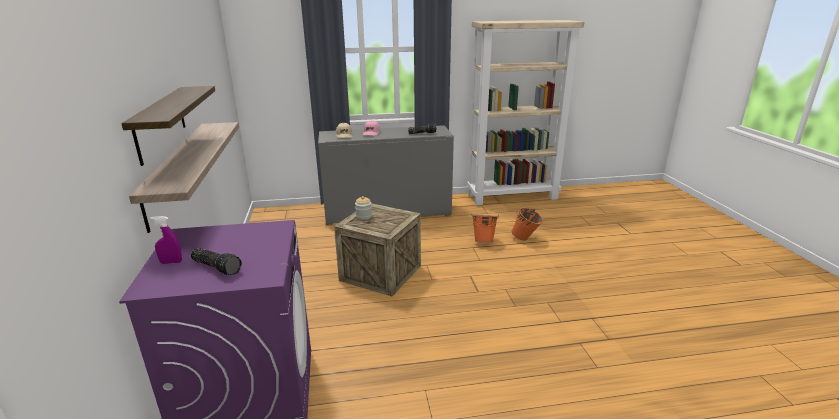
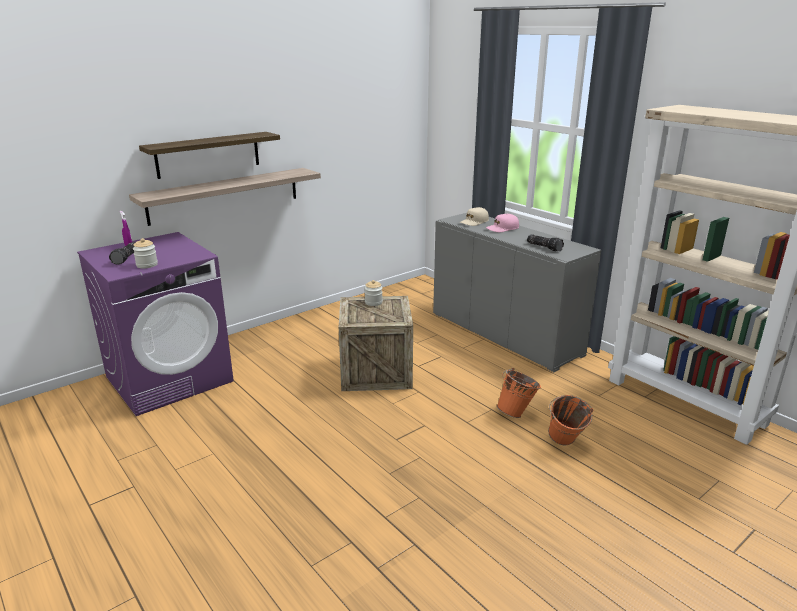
camera: 60 degrees right, 0 degrees up
none -> jar [133,238,158,268]

